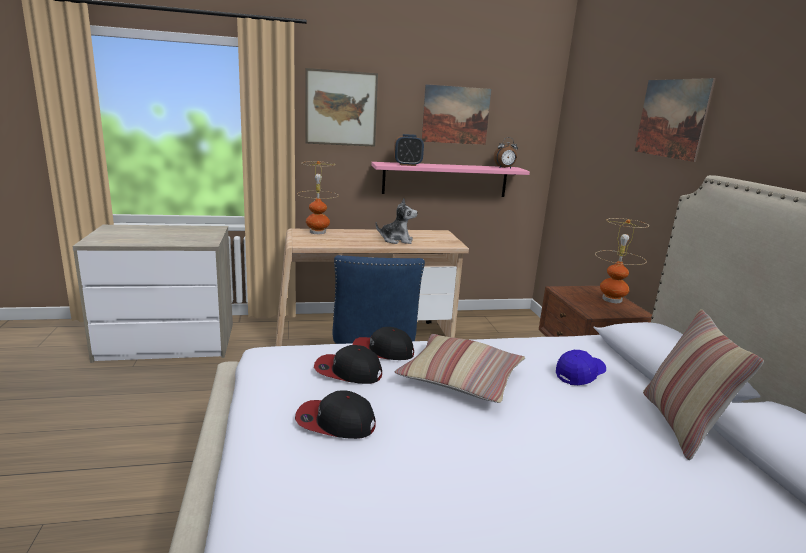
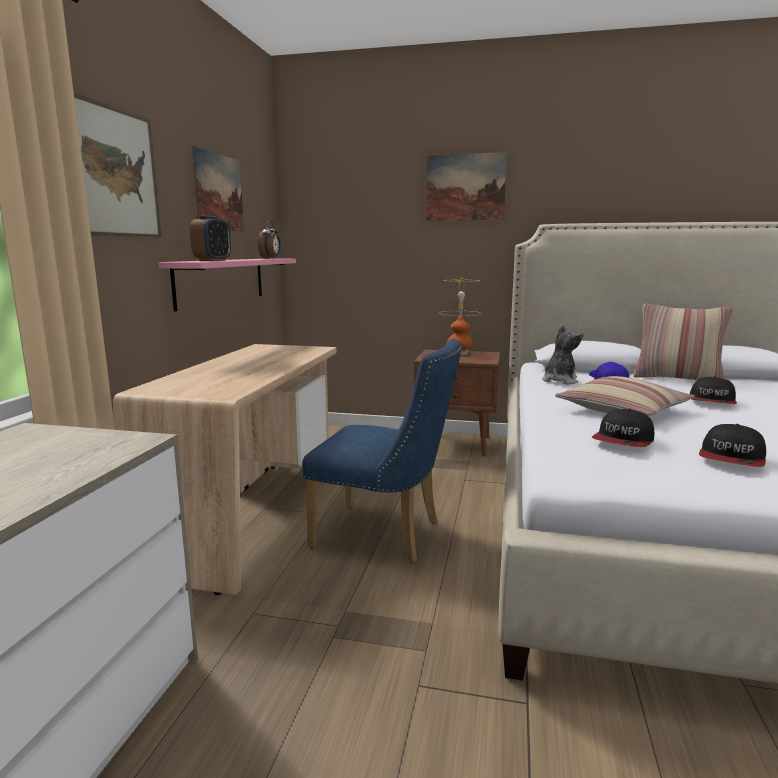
camera: 65 degrees left, 5 degrees down
table lamp [297,161,339,234] -> none
cap [353,327,414,360] -> cap moved to [690,376,737,404]
plush toy [375,198,418,244] -> plush toy moved to [542,325,584,385]

